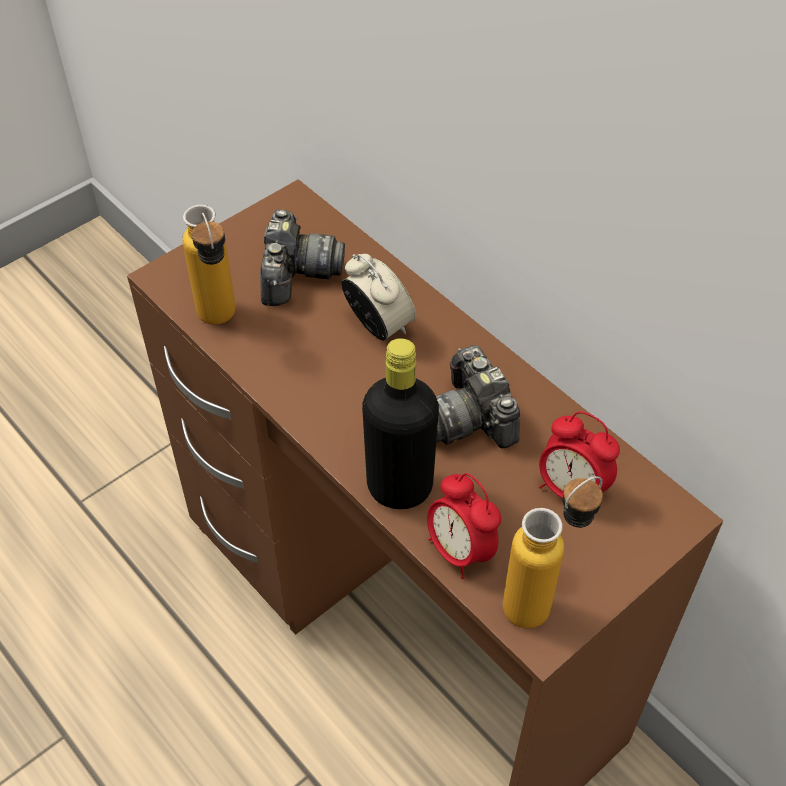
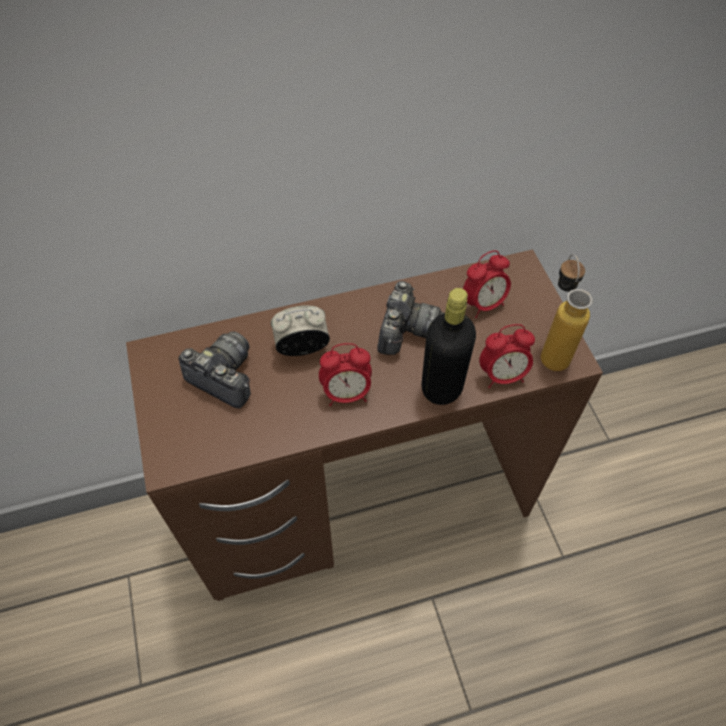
camera: 65 degrees left, 5 degrees up
bottle [183,205,236,325] -> none
camera [436,345,520,448] -> camera turned 75 degrees counterclockwise [377,281,444,355]
none -> alarm clock [319,343,372,406]

